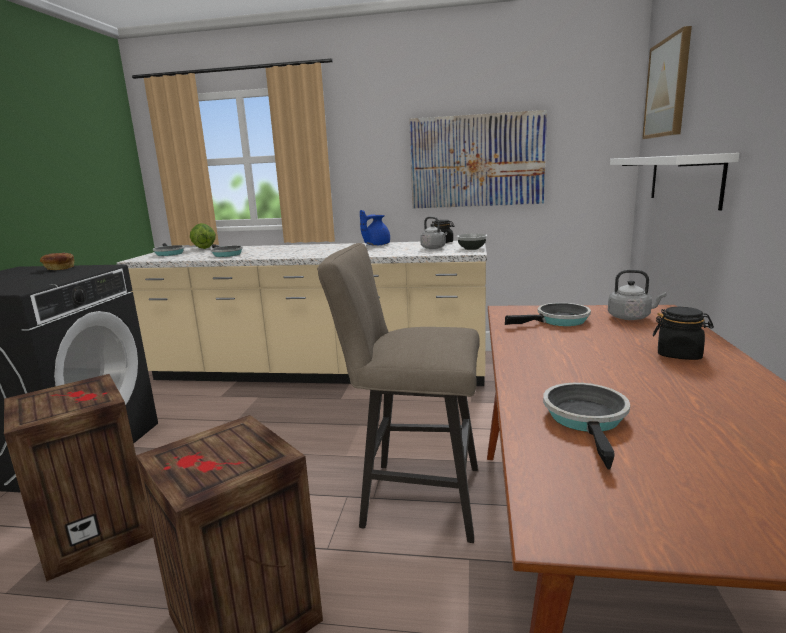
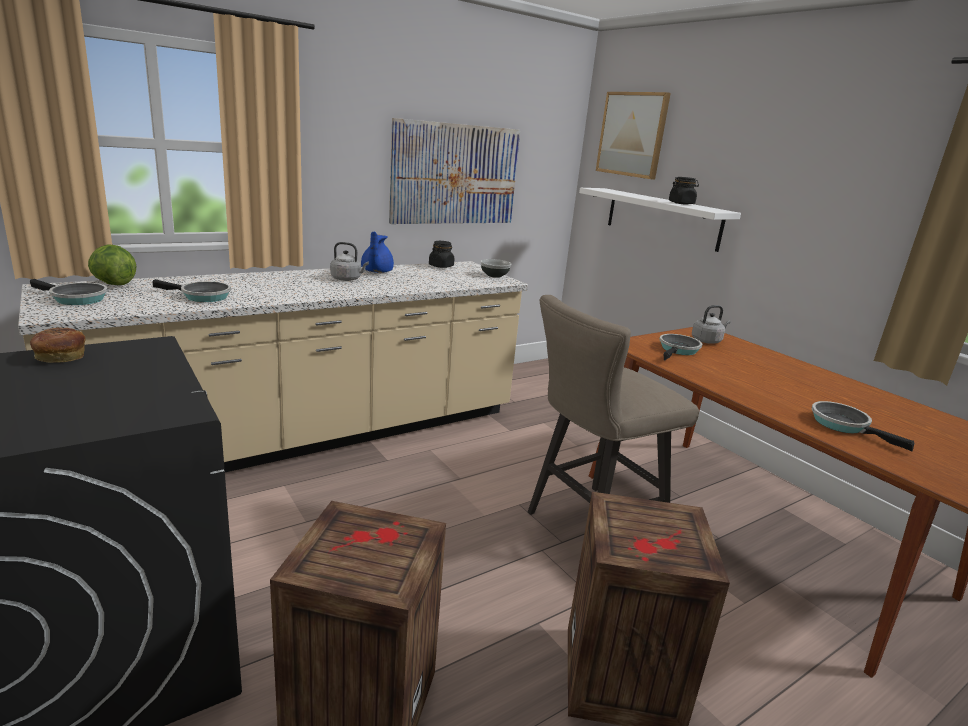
camera: 45 degrees left, 5 degrees up
grey kettle [420,217,447,249] -> grey kettle moved to [330,242,369,281]
black jar [653,307,714,360] -> black jar moved to [669,177,699,205]

